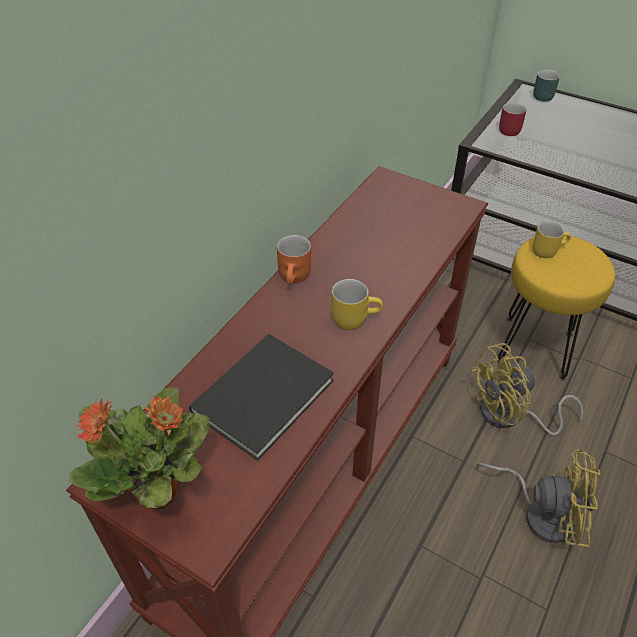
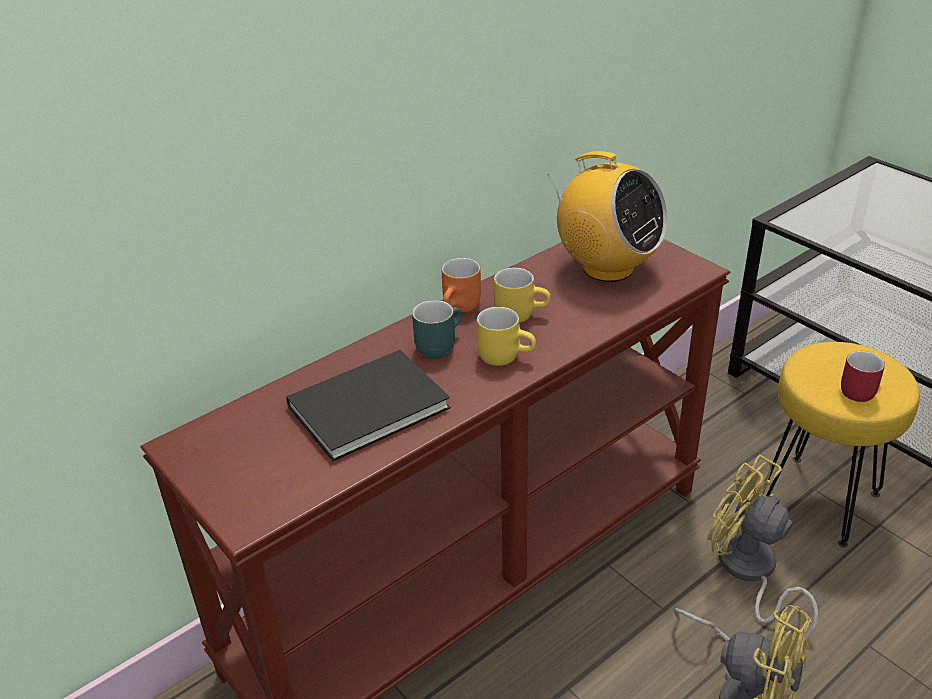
camera: 20 degrees right, 10 degrees down
potted plant [69,387,210,509] -> none
yellow fan [469,343,584,436] -> yellow fan turned 45 degrees clockwise [708,455,818,641]
red mug [499,103,527,136] -> red mug moved to [841,351,885,402]
yellow mug [532,221,571,258] -> yellow mug moved to [494,268,551,323]
turquoise mug [533,70,560,102] -> turquoise mug moved to [412,300,461,358]
none -> radio [547,151,668,282]

